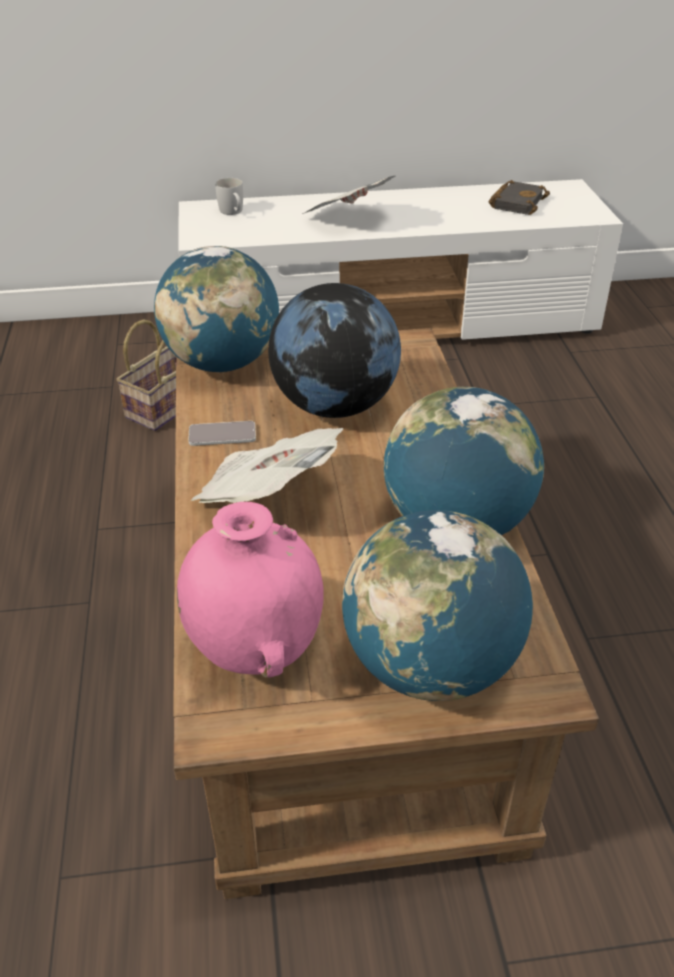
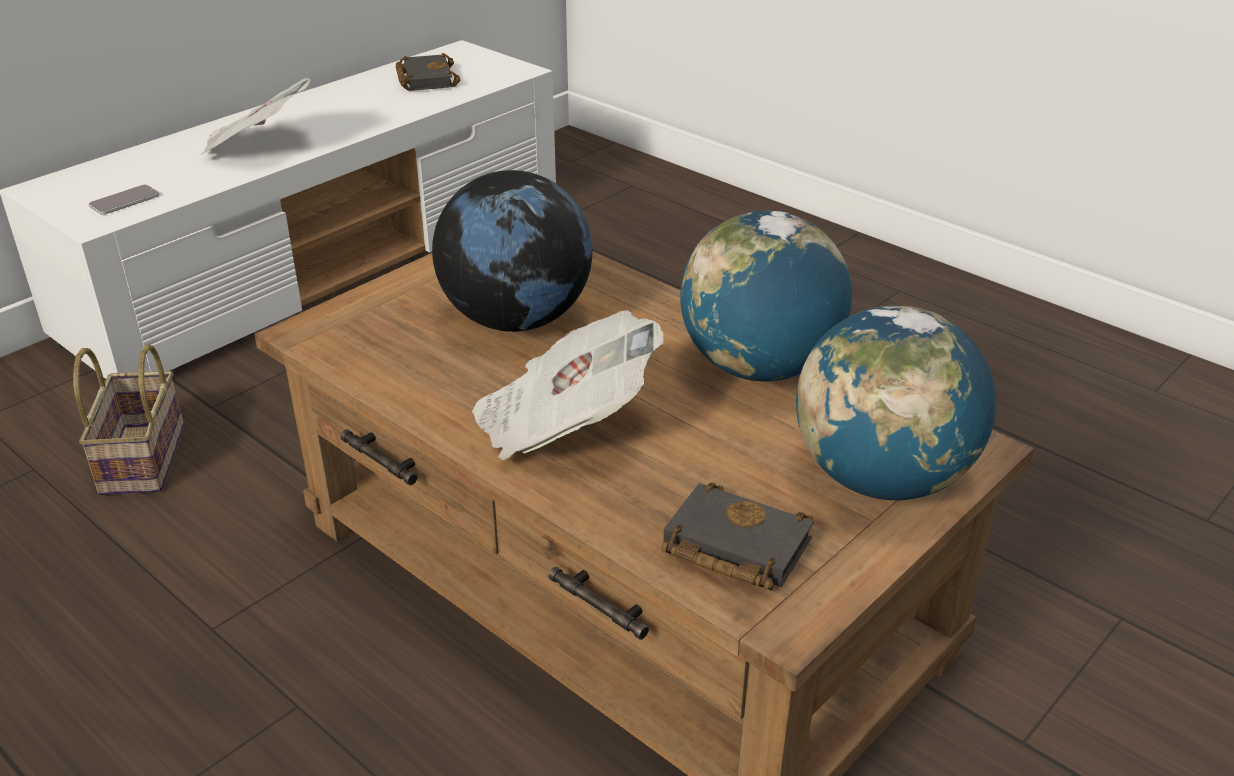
camera: 40 degrees left, 5 degrees down
globe [154,246,279,372] -> none
pink vase [177,502,324,678] -> black book [662,483,814,590]
phone [188,421,256,446] -> phone moved to [89,185,159,215]
white mug [215,178,243,215] -> none

